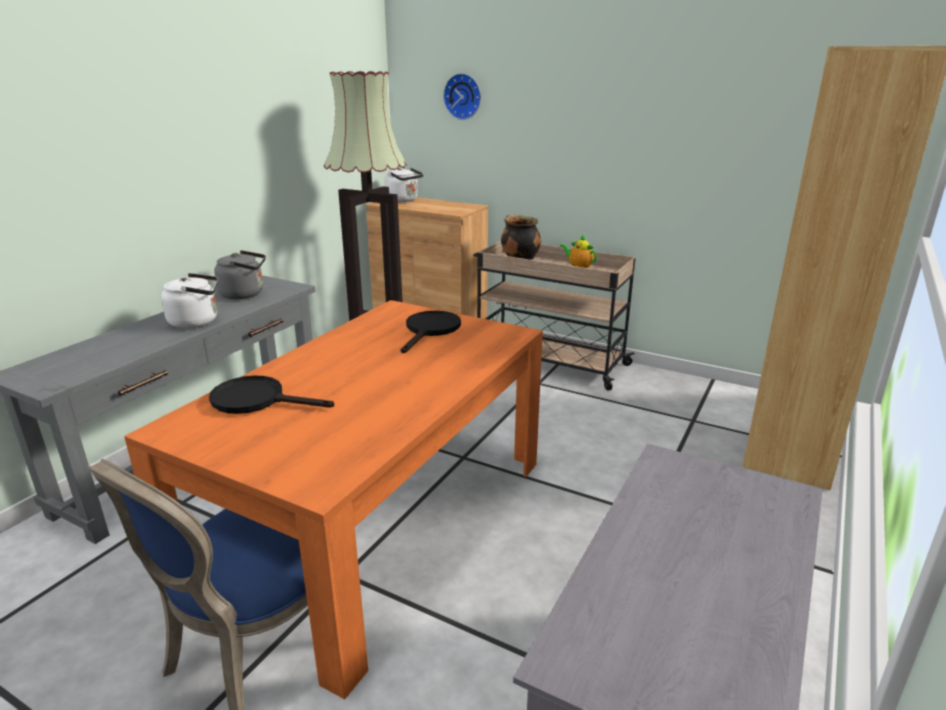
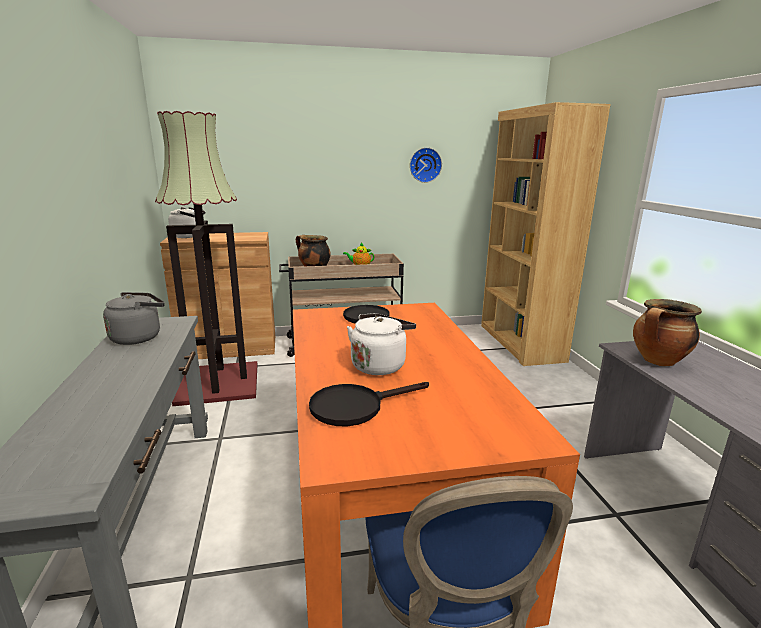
camera: 40 degrees left, 5 degrees down
white kettle [161,273,218,328] -> white kettle moved to [347,313,416,375]
wall clock [443,73,481,120] -> wall clock moved to [410,147,442,183]
none -> cooking pot [633,299,702,366]

